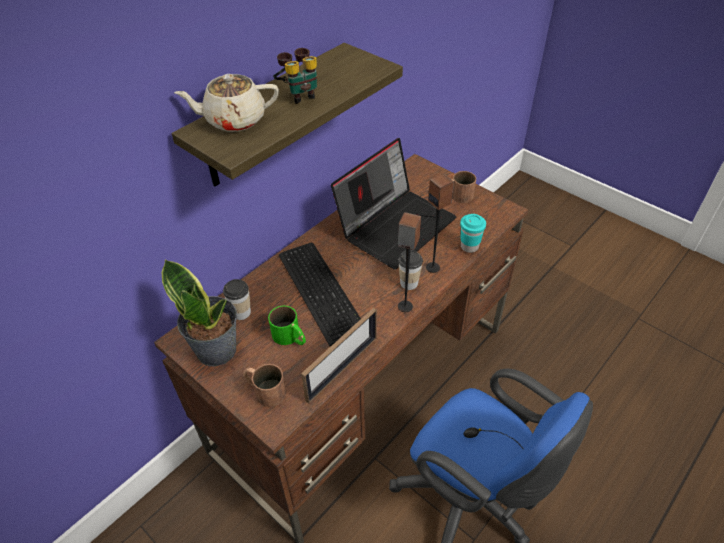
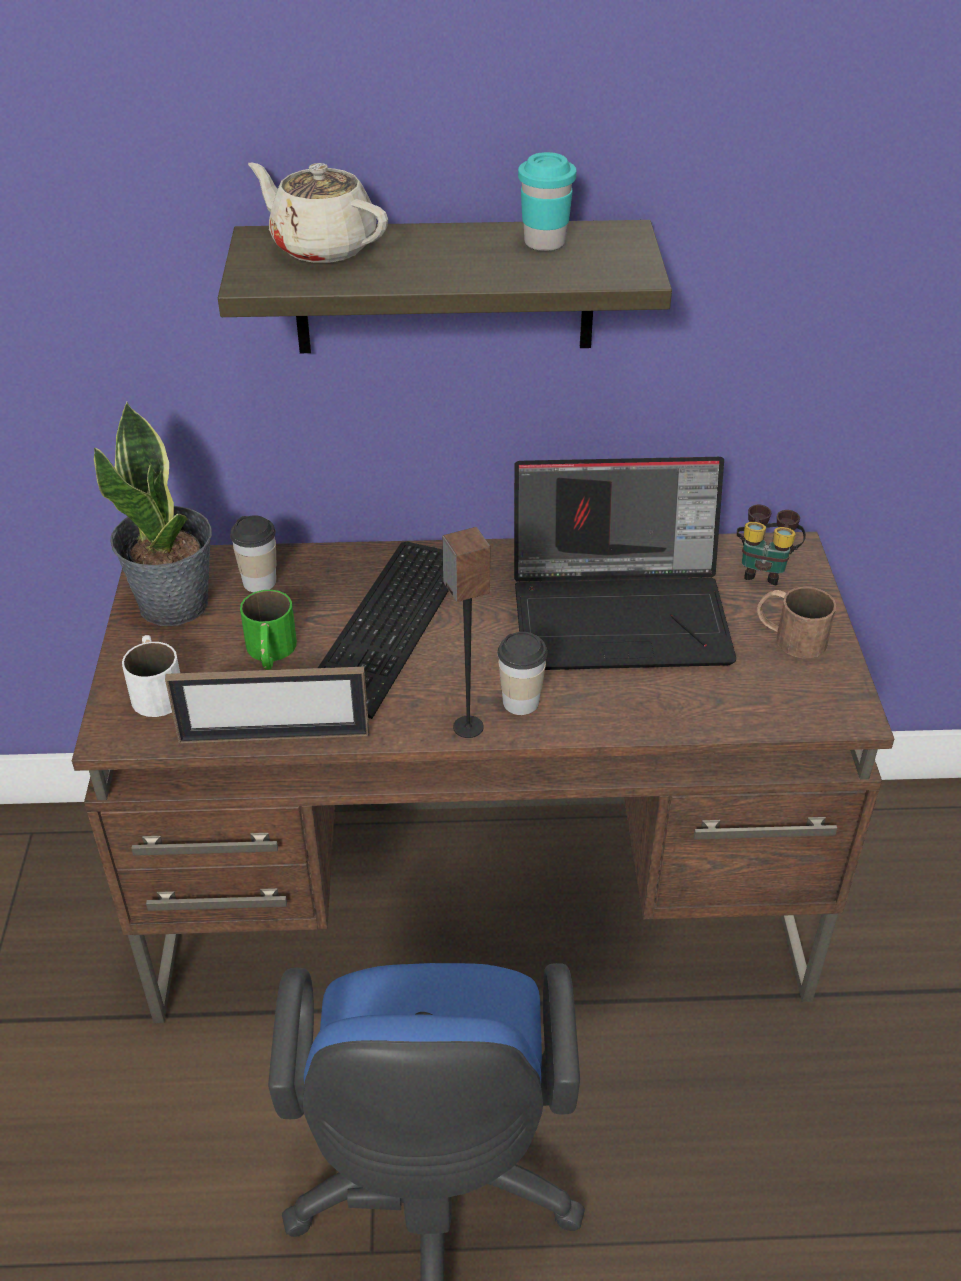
camera: 45 degrees right, 5 degrees down
brown mug [243,364,286,407] -> white mug [122,635,180,717]
binoculars [273,48,317,104] -> binoculars moved to [737,505,806,585]
speaker [426,173,454,273] -> none
turquoise cup [460,214,486,253] -> turquoise cup moved to [518,152,576,251]

